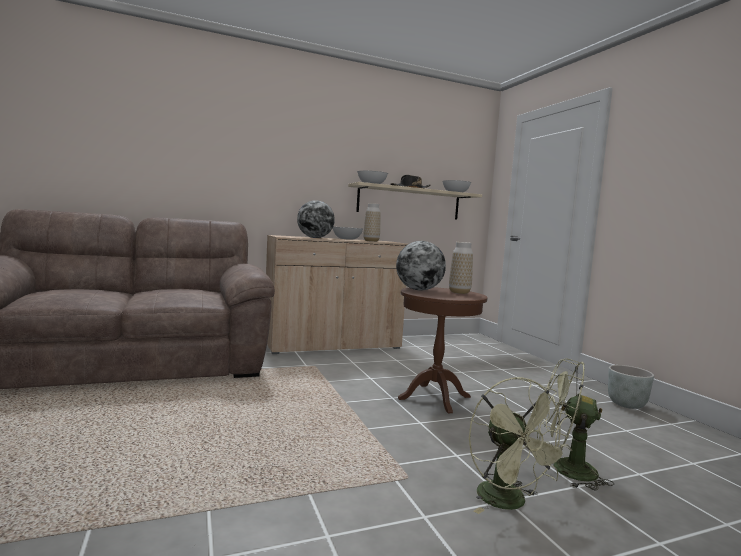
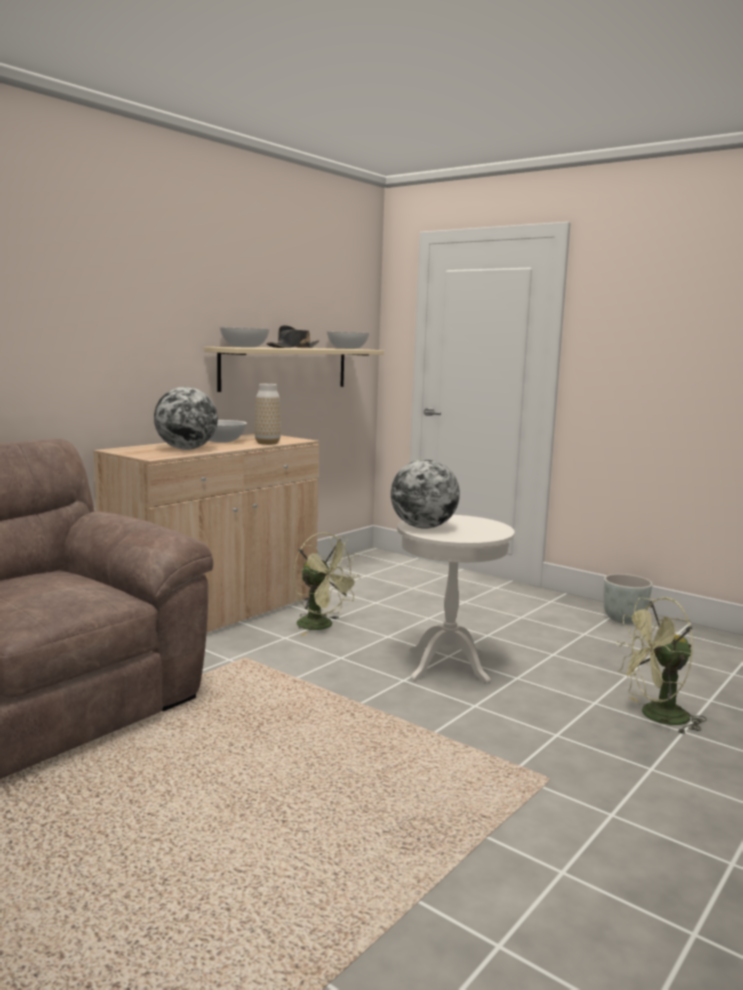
camera: 30 degrees left, 5 degrees up
brown side table [398,287,488,413] -> white side table [397,515,515,684]
vase [449,242,473,294] -> none
green fan [469,377,572,514] -> green fan moved to [294,533,361,636]

